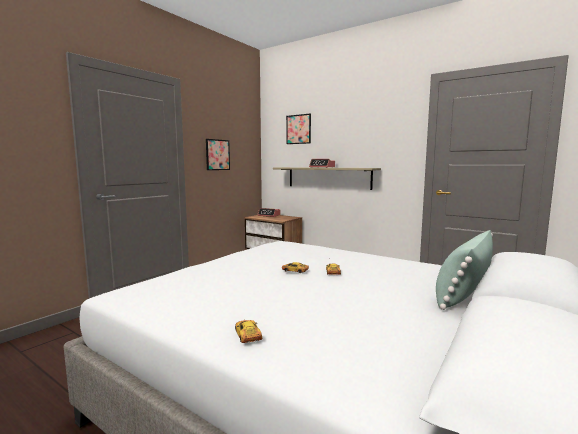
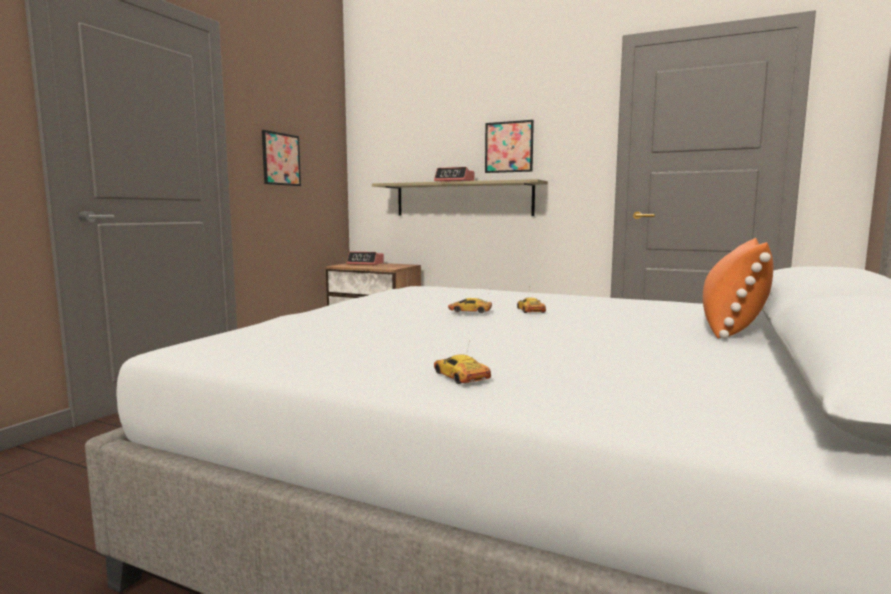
camera: 10 degrees left, 0 degrees up
picture [286,114,311,144] -> picture moved to [485,120,534,173]
green pillow [436,230,493,310] -> orange pillow [703,238,773,339]

